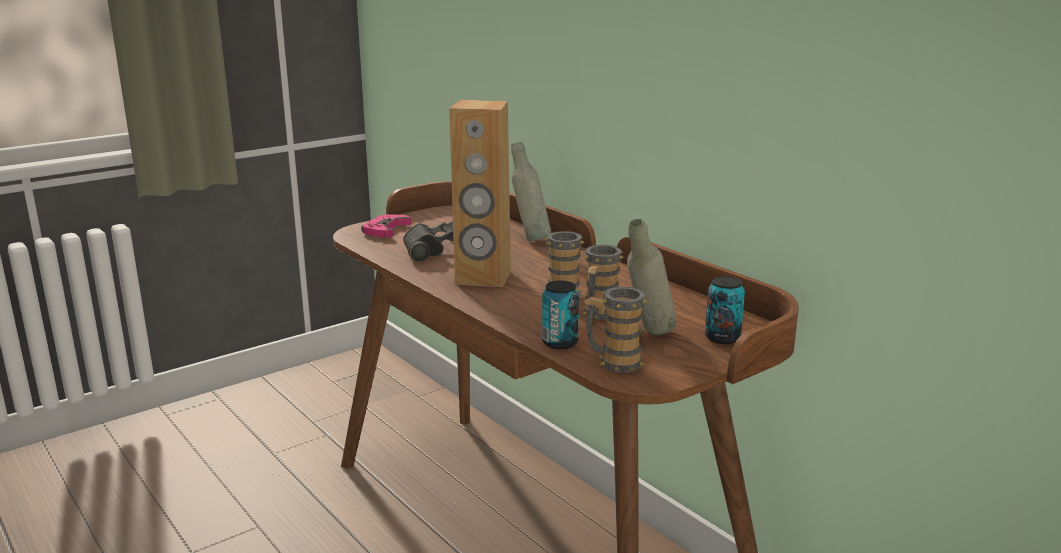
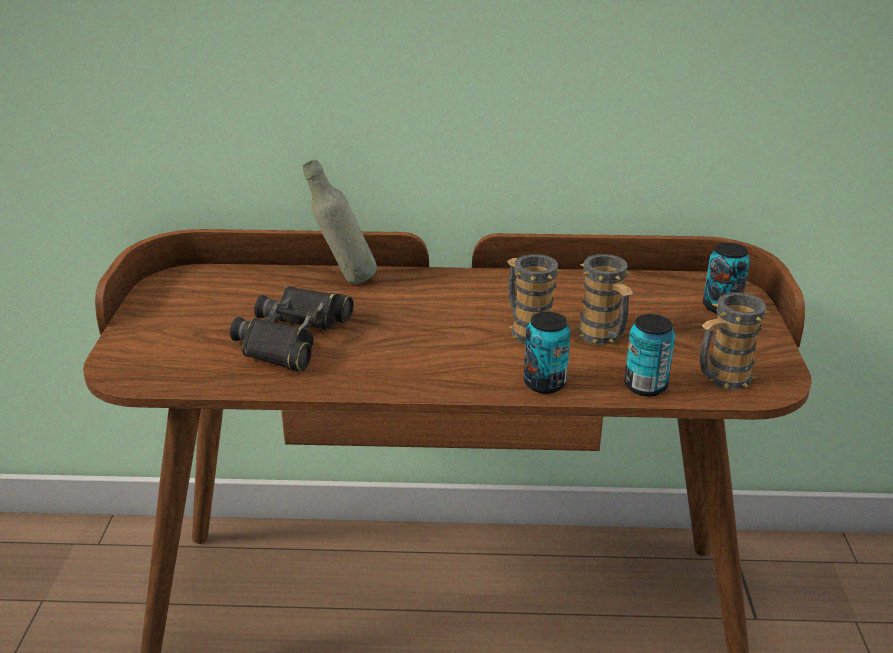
camera: 50 degrees left, 10 degrees up
pink game controller [361,215,411,237] -> none
brown speaker [449,100,511,287] -> none
grey bottle [627,219,676,335] -> none
none -> can [524,312,571,394]

